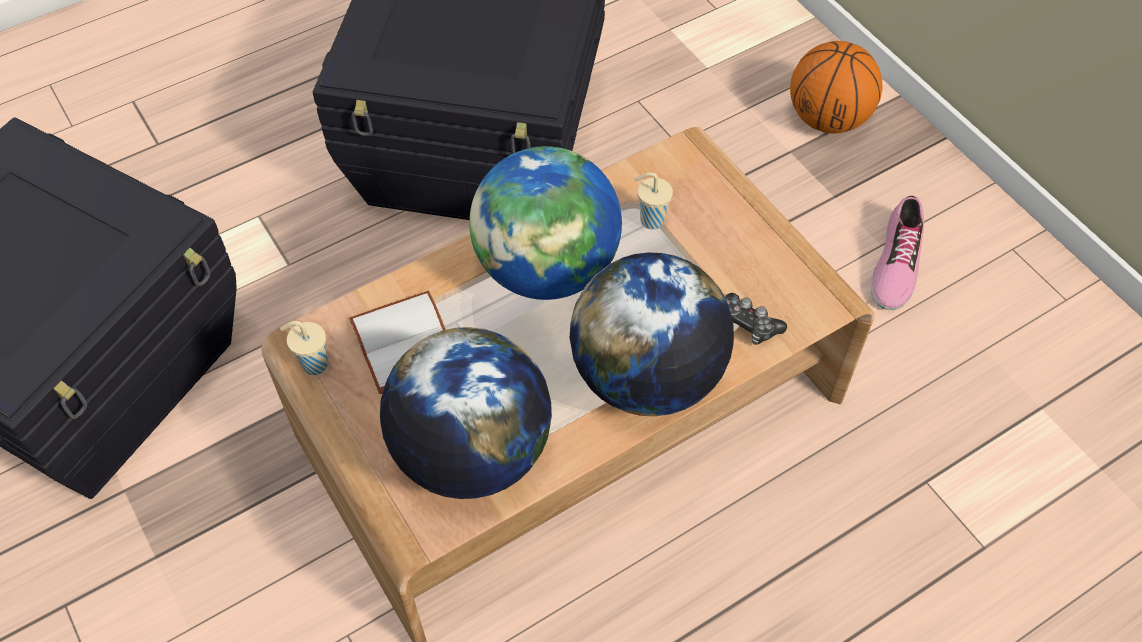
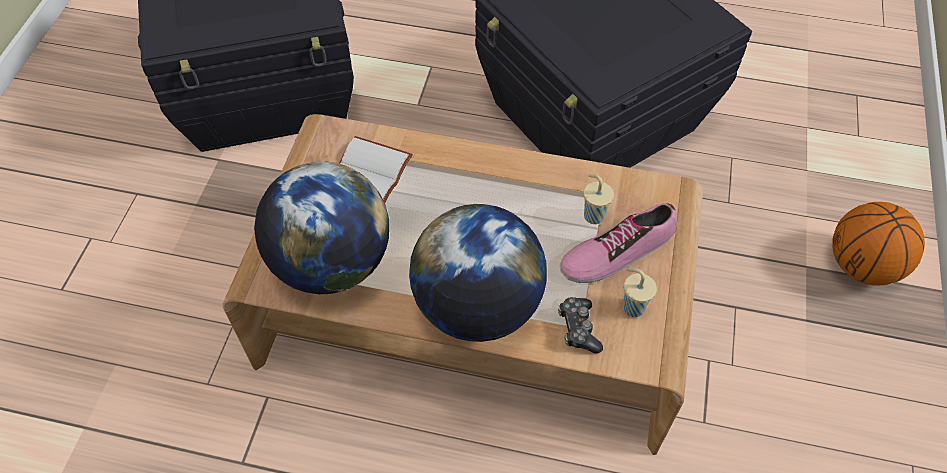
camera: 45 degrees right, 0 degrees up
beige cup [280,321,328,375] -> beige cup moved to [623,268,657,317]
globe [469,146,622,300] -> none
shoe [870,196,924,310] -> shoe moved to [560,203,677,283]

